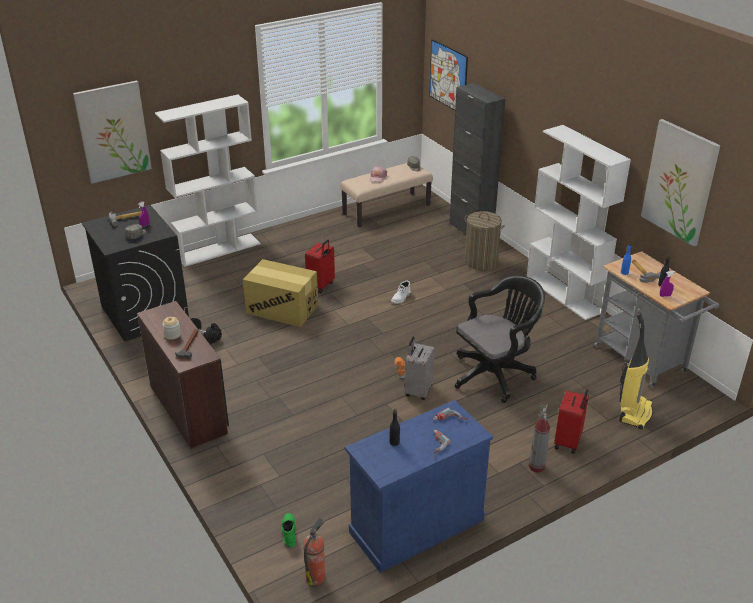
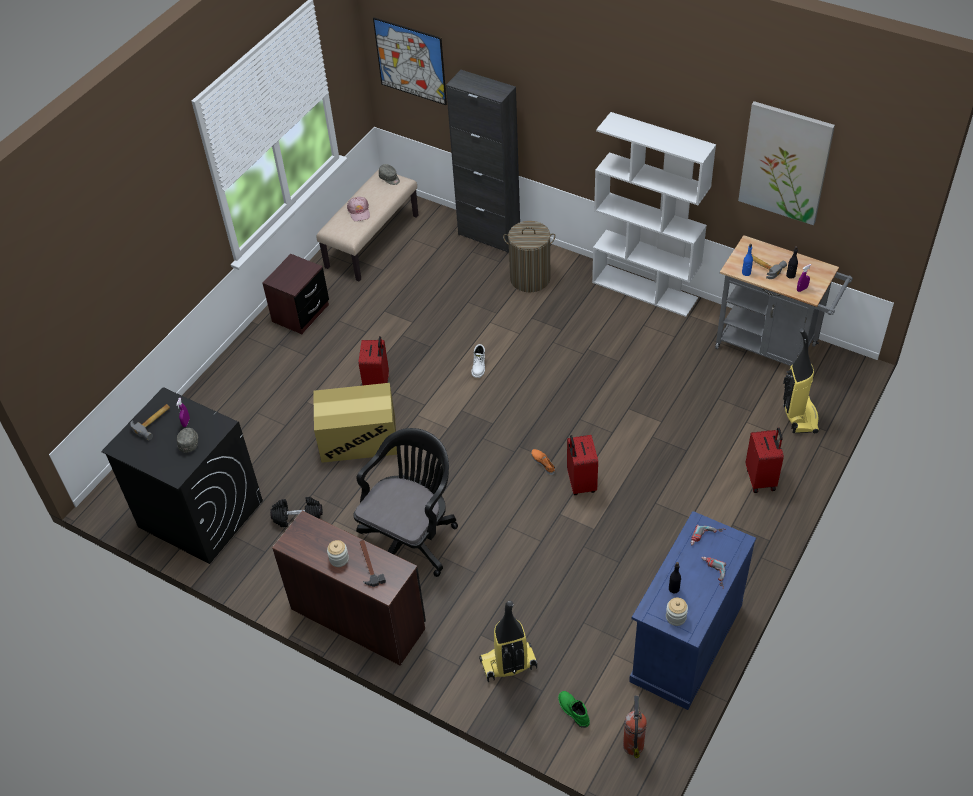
camera: 25 degrees left, 15 degrees up
picture [73,81,152,184] -> none
white bookcase [155,95,260,267] -> none
grey suitcase [405,337,435,400] -> red suitcase [567,435,598,495]
black office chair [455,276,545,403] -> black office chair moved to [353,428,458,577]
fire extinguisher [529,404,550,473] -> none
none -> brown nightstand [263,254,329,334]
none -> vacuum cleaner [479,601,537,682]
none -> jar [666,598,688,626]

